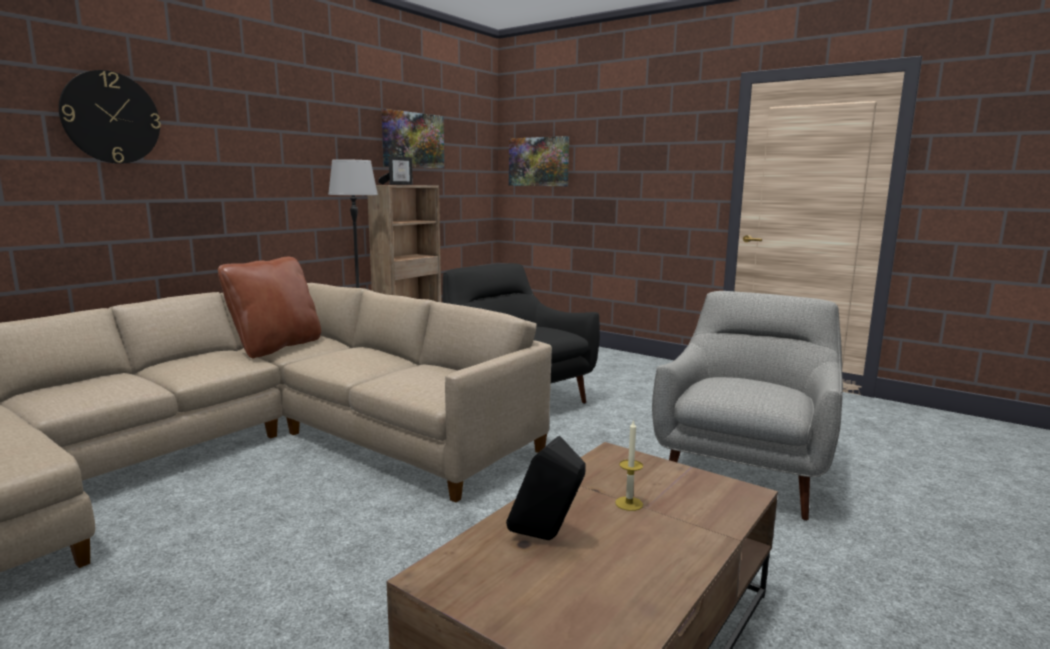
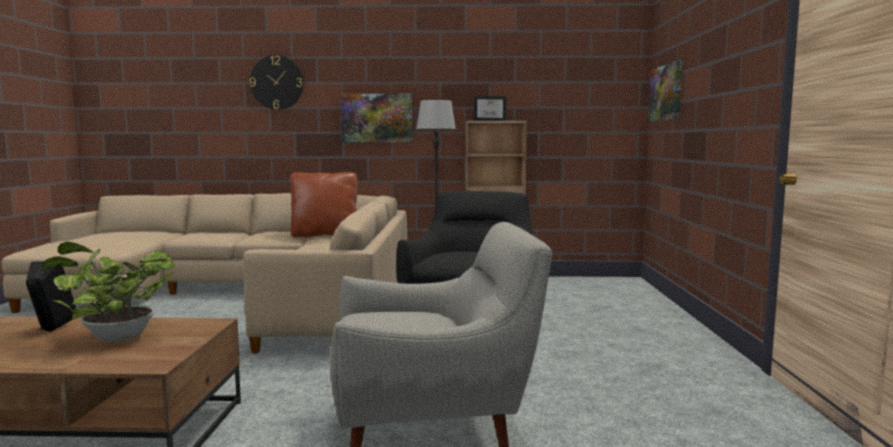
camera: 55 degrees right, 5 degrees down
picture [381,109,444,168] -> picture moved to [340,94,413,142]
candle [615,420,643,511] -> potted plant [42,242,174,343]

